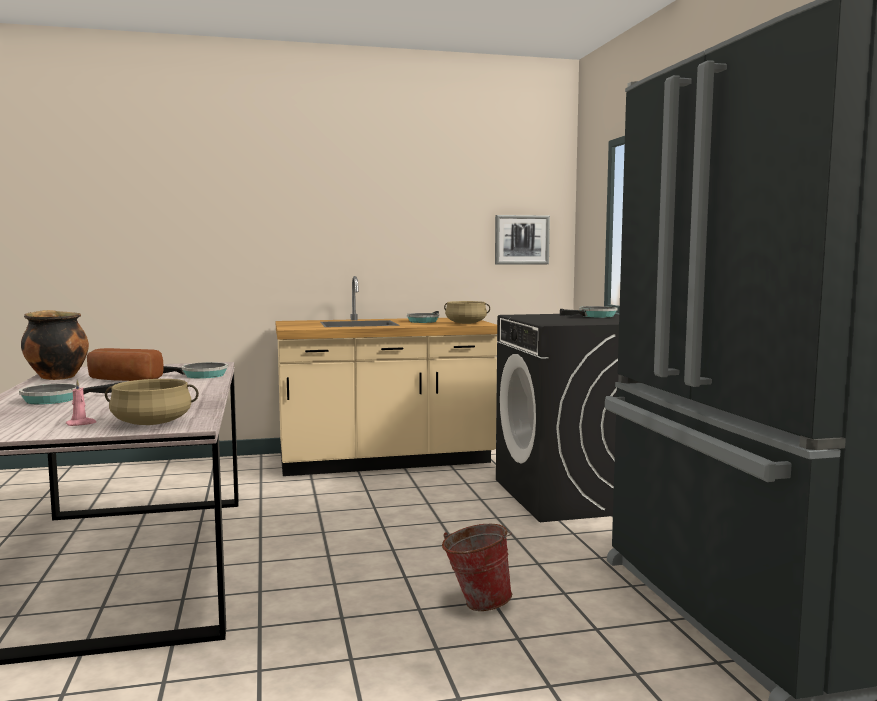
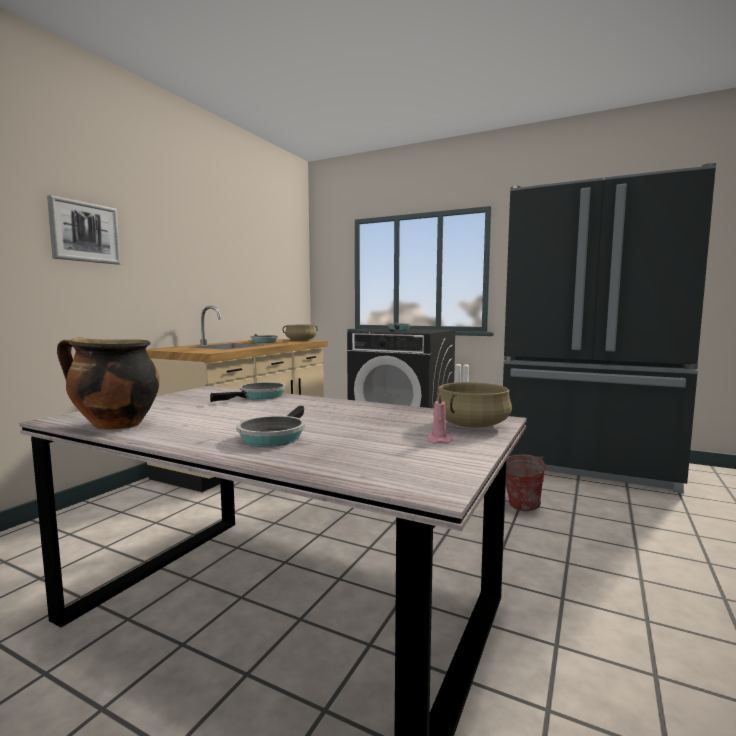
camera: 50 degrees left, 0 degrees up
bread [87,348,164,381] -> none
picture [495,215,550,265] -> picture moved to [47,195,121,265]

